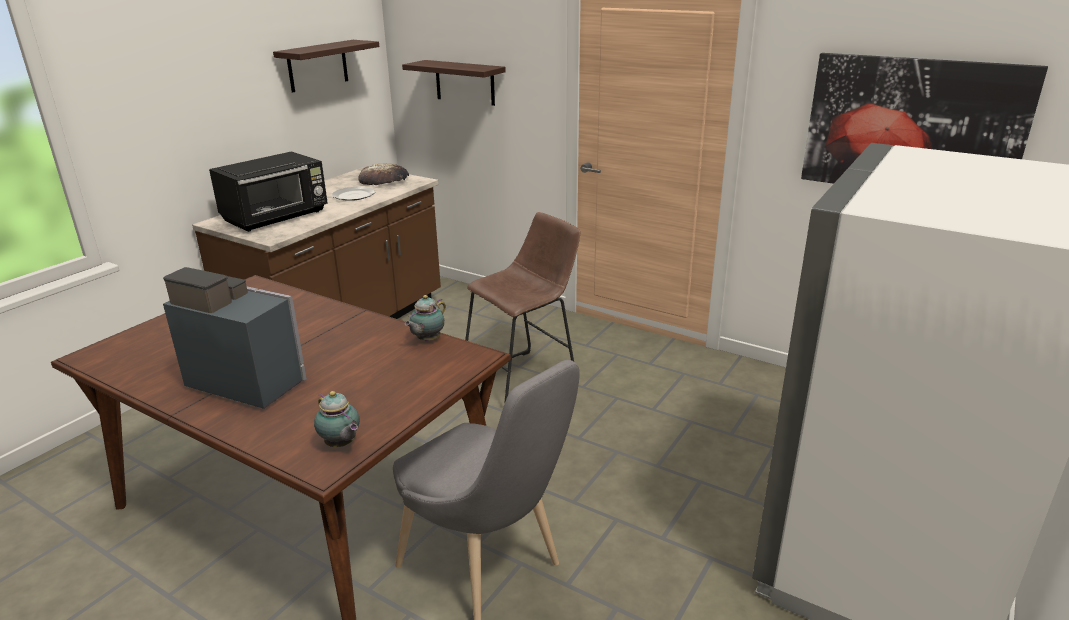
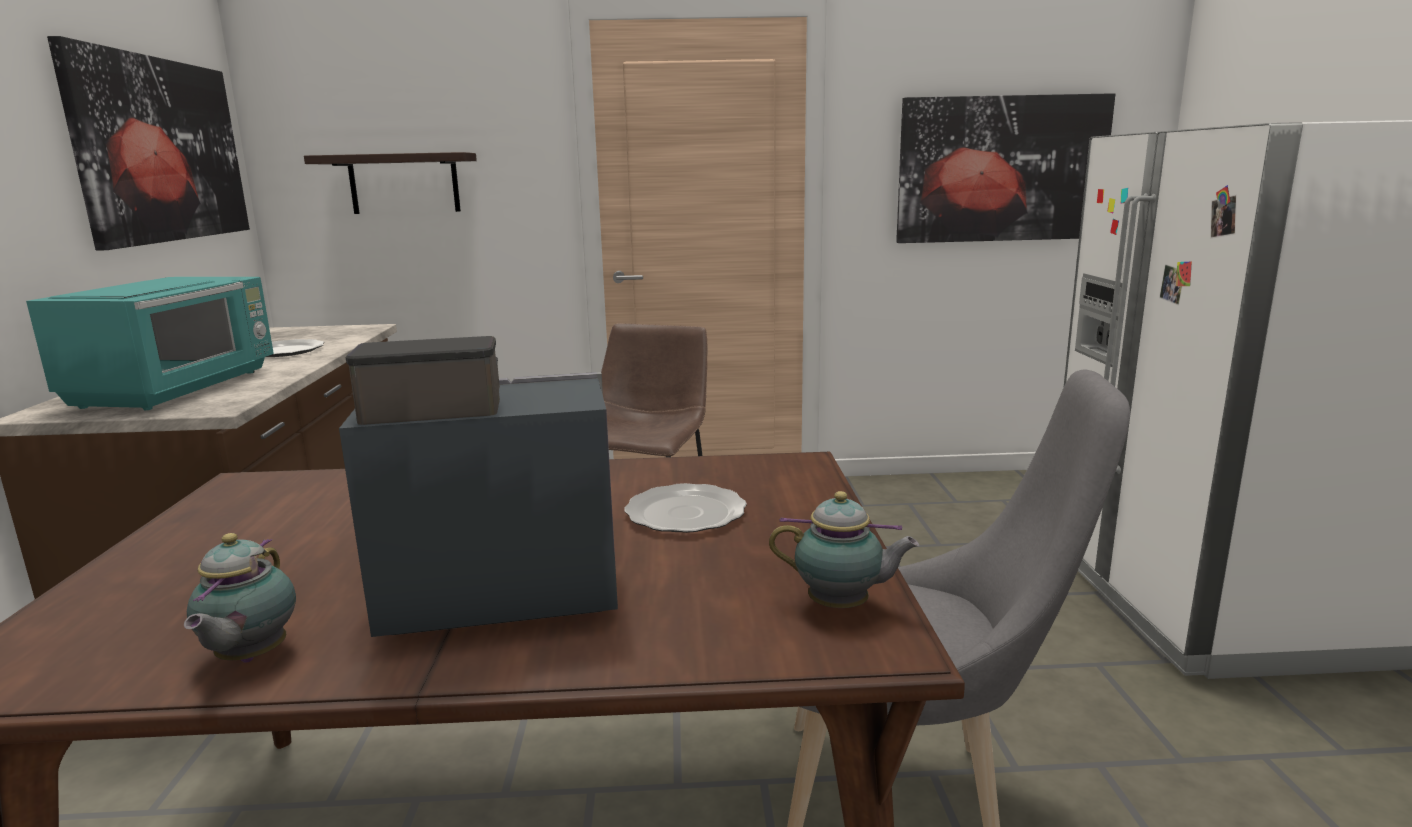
camera: 35 degrees left, 10 degrees down
black microwave [209,151,328,232] -> turquoise microwave [26,277,274,410]
shelf [273,40,380,93] -> picture [47,36,250,251]
bread [358,163,409,185] -> none
teapot [405,295,446,341] -> teapot moved to [184,533,296,663]
none -> plate [625,483,747,533]

